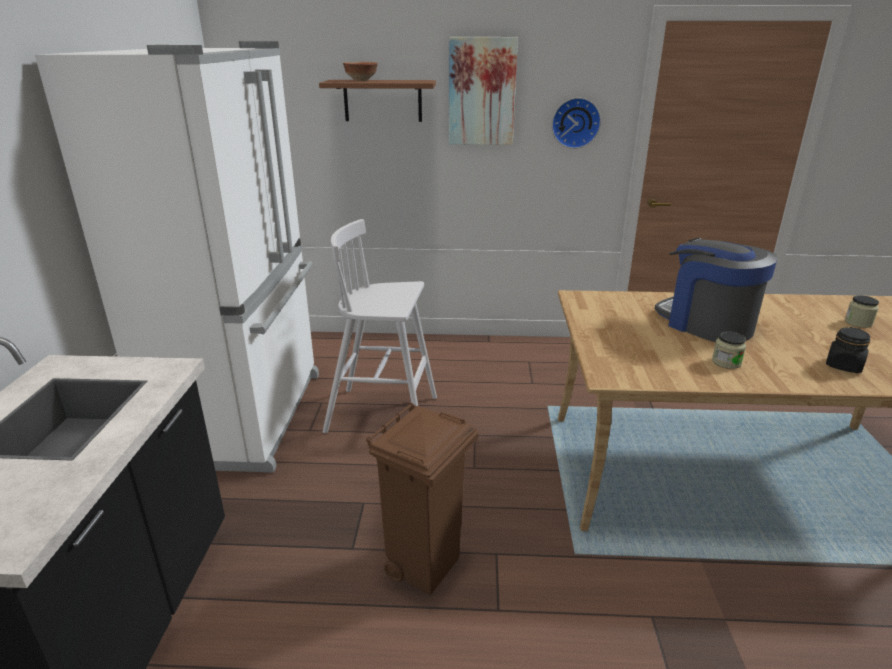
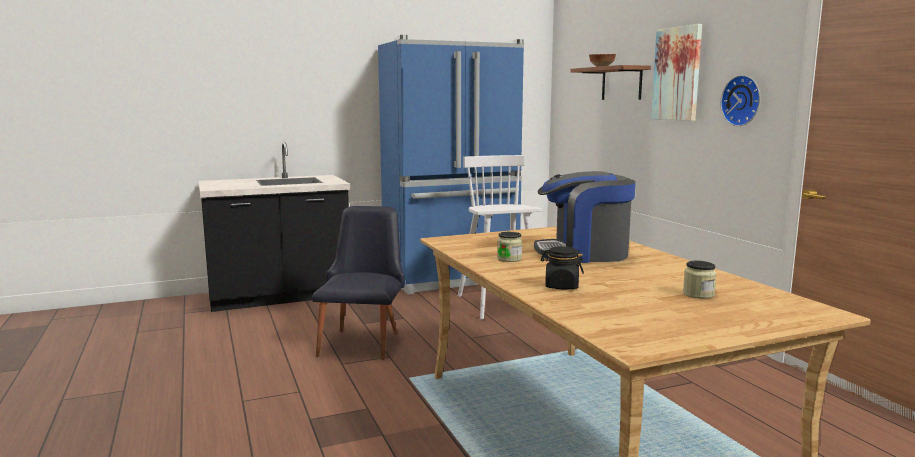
camera: 65 degrees right, 15 degrees down
white fridge [35,41,319,472] -> blue fridge [378,35,524,294]
brown trash can [366,402,479,595] -> black chair [312,206,405,360]
coffee machine [655,238,778,342] -> coffee machine turned 120 degrees counterclockwise [534,171,636,263]

